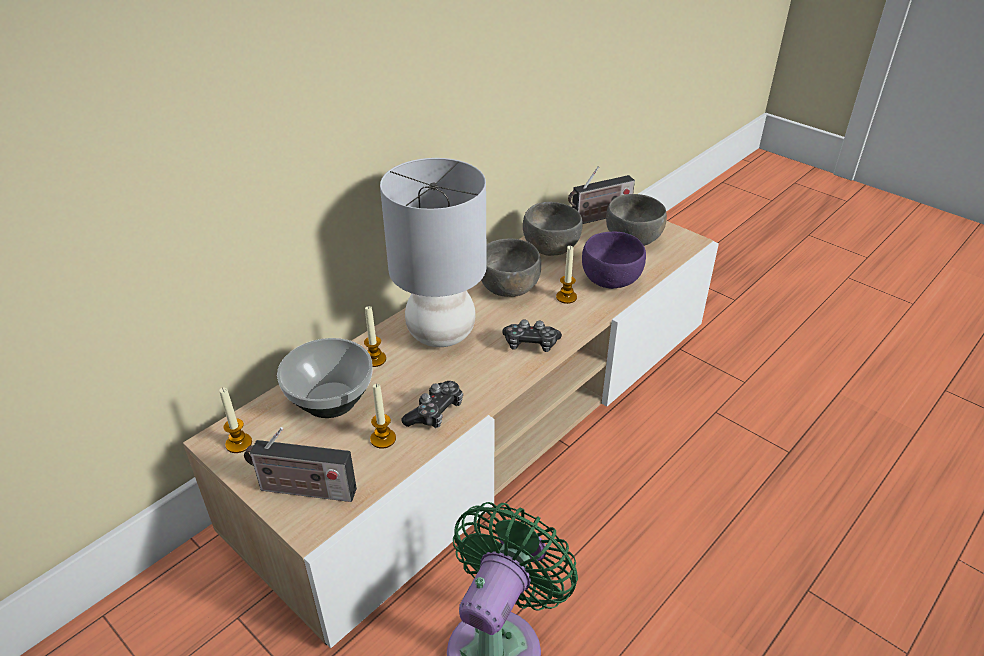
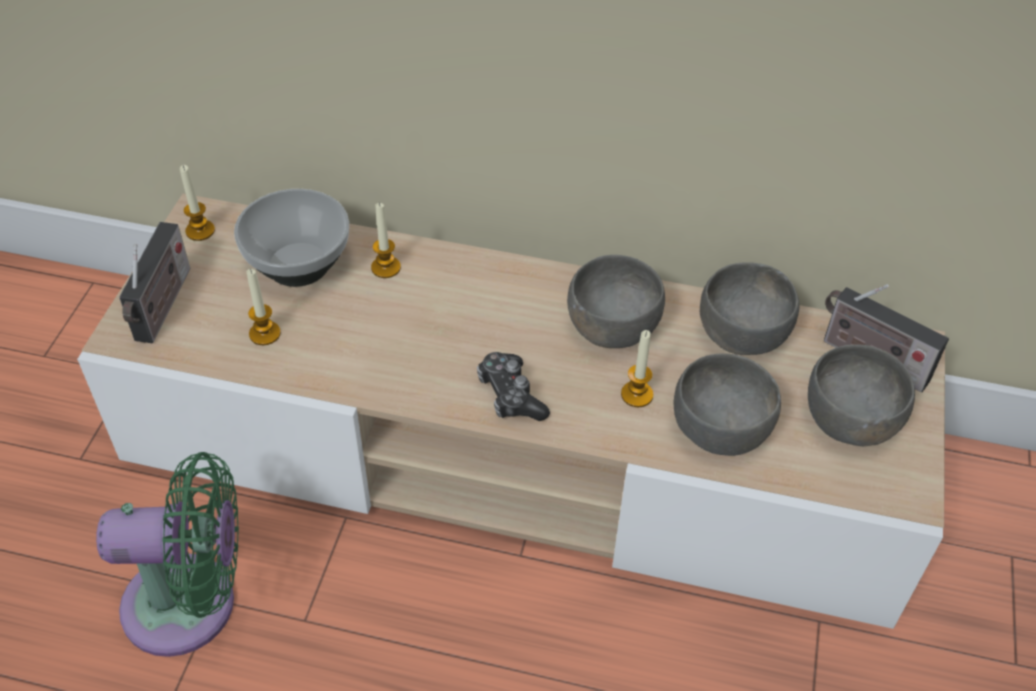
camera: 60 degrees right, 10 degrees up
radio [244,427,357,502] -> radio turned 150 degrees counterclockwise [119,222,190,343]
grey table lamp [380,158,487,347] -> none
game controller [401,381,463,428] -> none
purple bowl [582,232,646,289] -> grey bowl [674,354,781,456]

